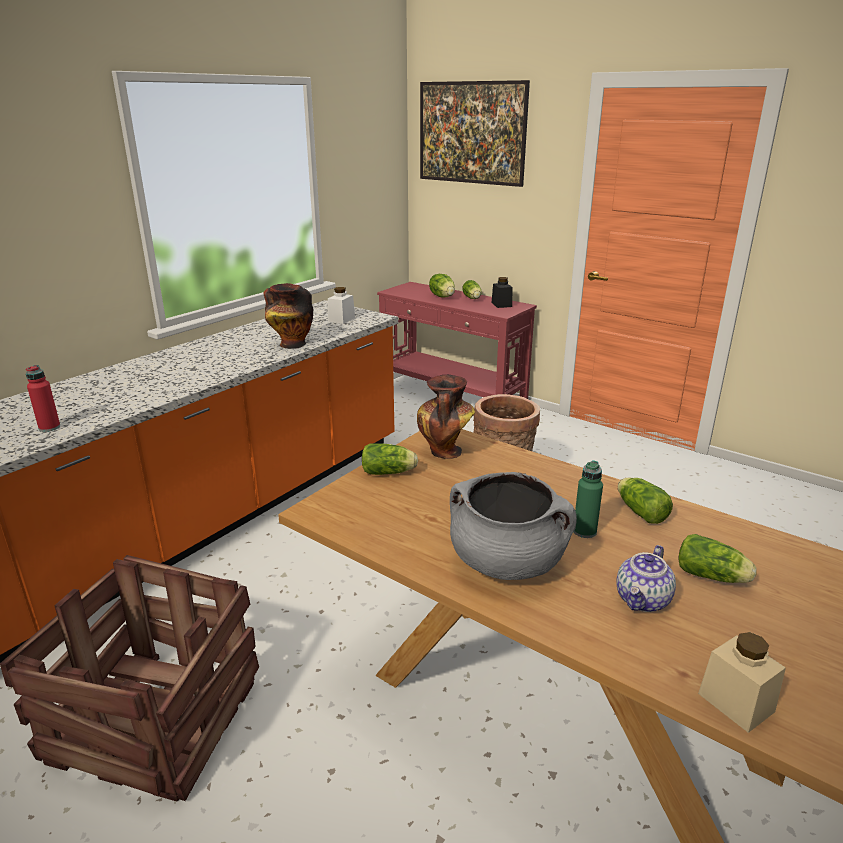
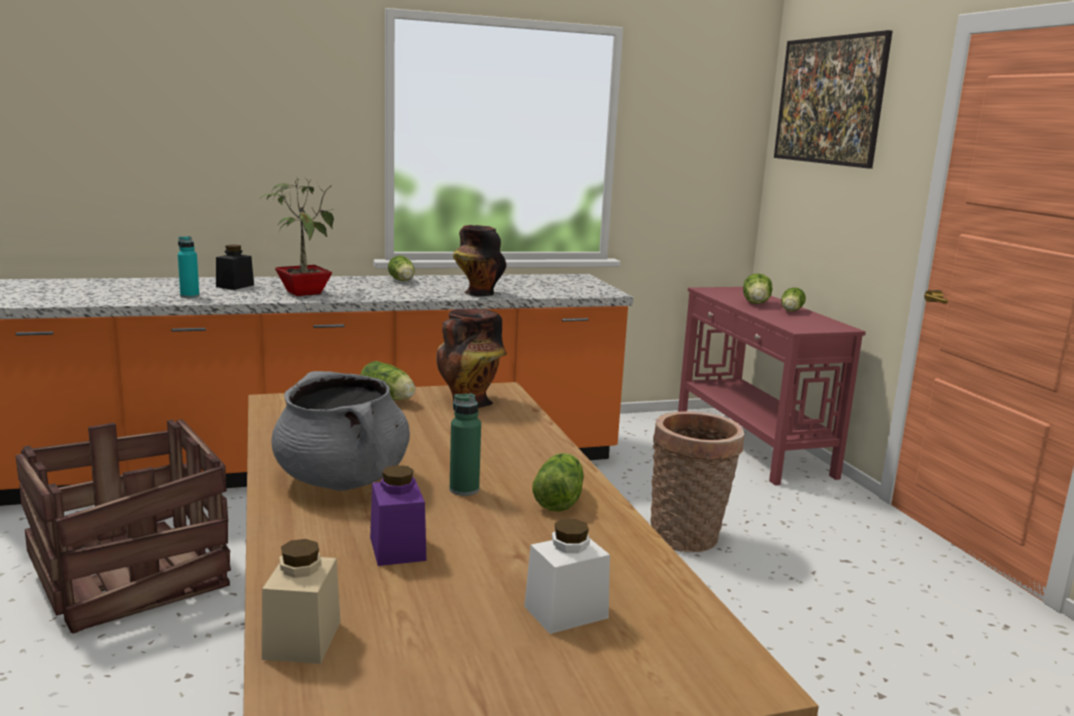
camera: 35 degrees right, 10 degrees down
red bottle [26,365,60,432] -> turquoise bottle [178,236,199,298]
white jar [328,287,355,324] -> white jar moved to [524,519,610,634]
black jar [491,277,513,308] -> black jar moved to [216,245,254,290]
teapot [616,545,676,612] -> purple jar [370,465,426,566]
lettuce [678,534,757,583] -> lettuce moved to [388,256,415,281]
none -> potted plant [258,178,334,296]

